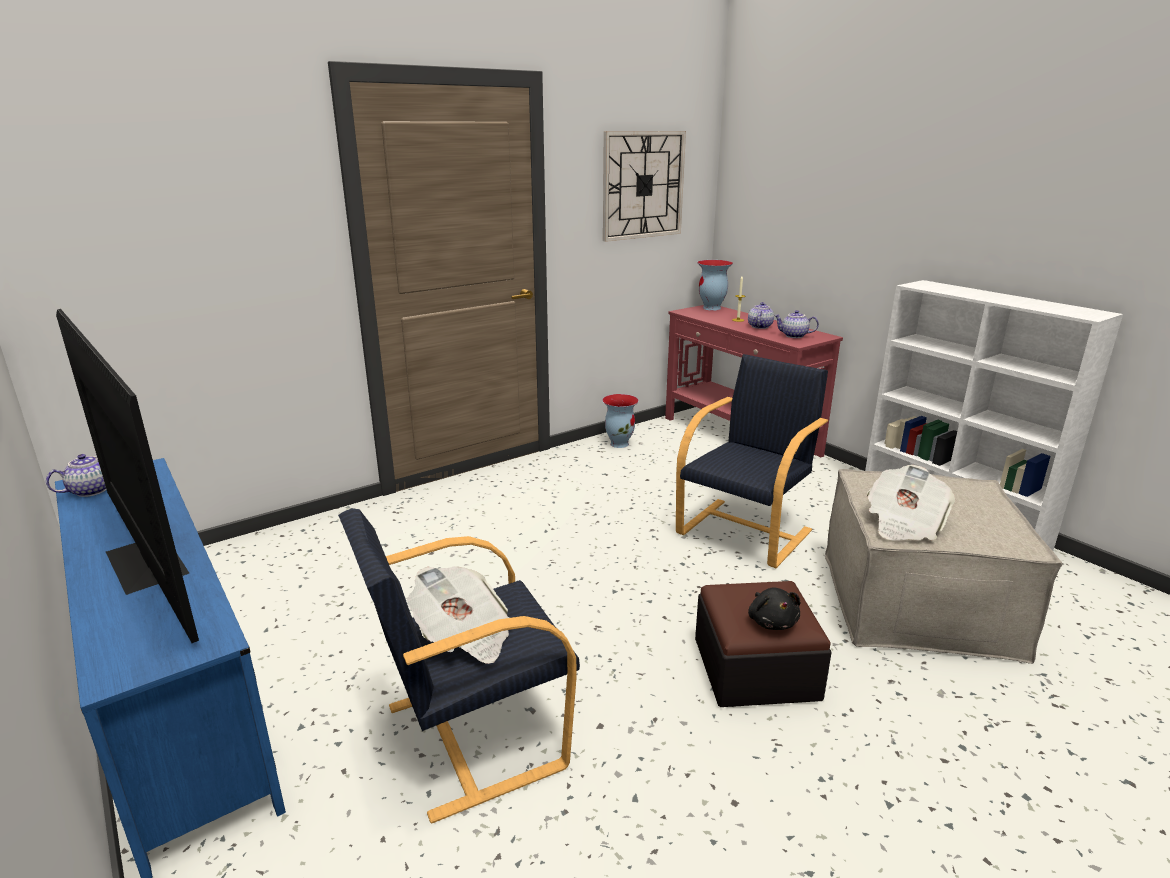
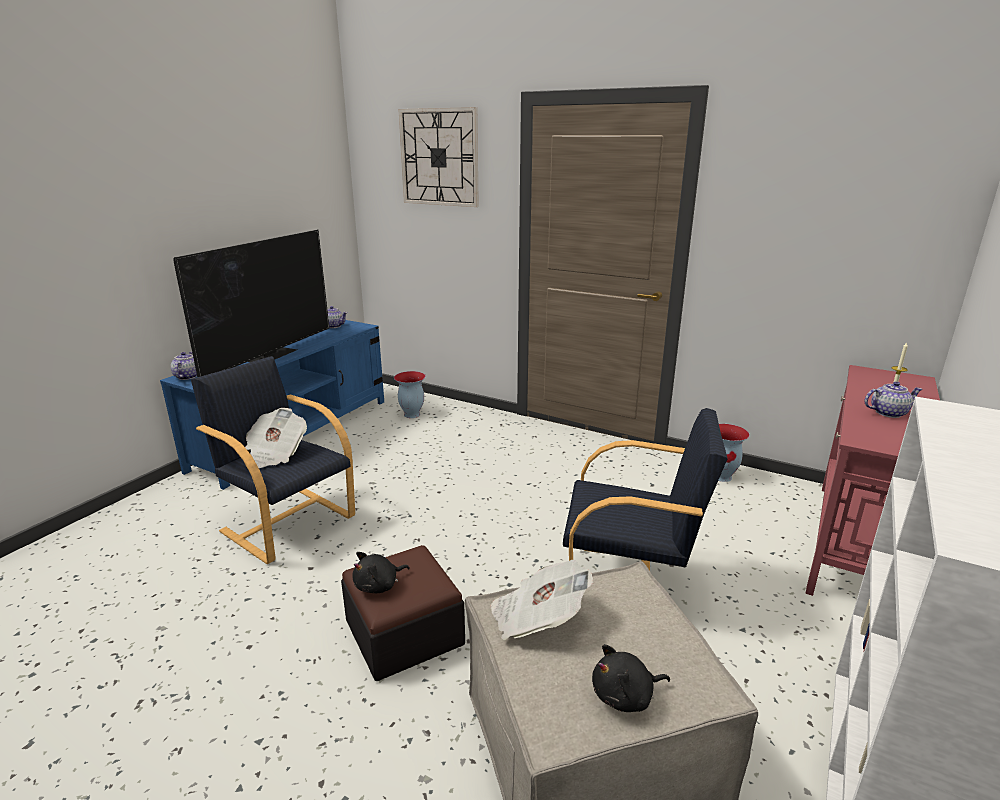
camera: 65 degrees right, 0 degrees up
wall clock [603,131,686,242] -> wall clock moved to [398,107,479,207]
vase [697,260,733,311] -> vase moved to [394,371,426,418]
teapot [774,310,819,338] -> teapot moved to [171,352,197,380]
none -> black plush toy [592,644,670,712]

